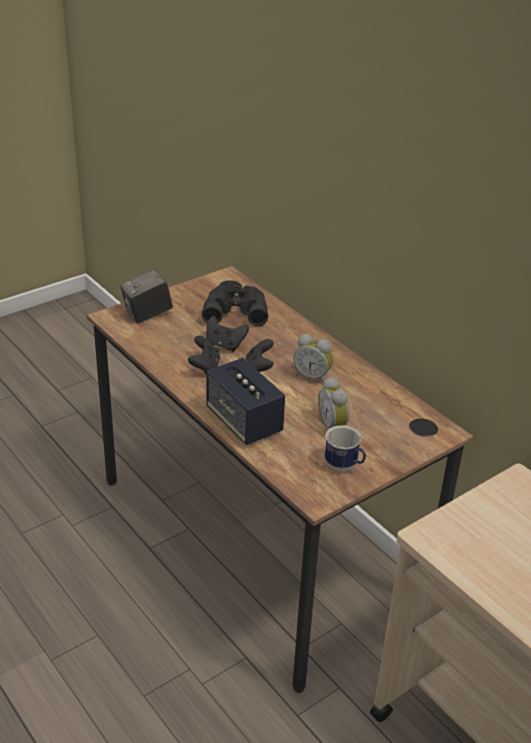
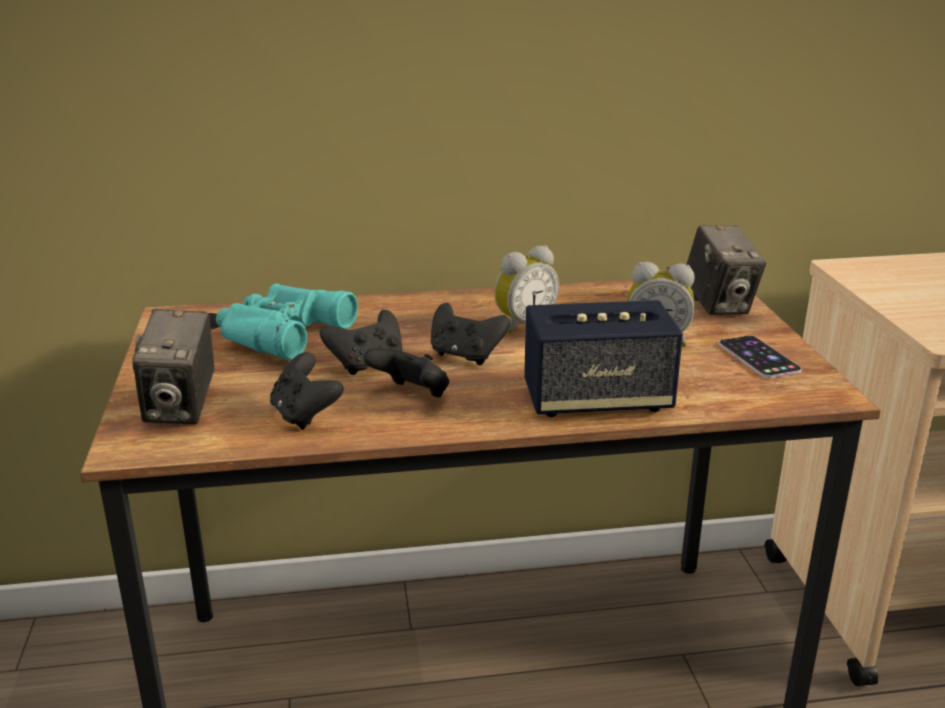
camera: 60 degrees left, 10 degrees down
black binoculars [202,285,268,326] -> turquoise binoculars [216,283,358,360]
mug [325,425,366,471] -> phone [719,335,802,378]
none -> black game controller [270,352,344,430]
none -> camera [687,225,767,315]

